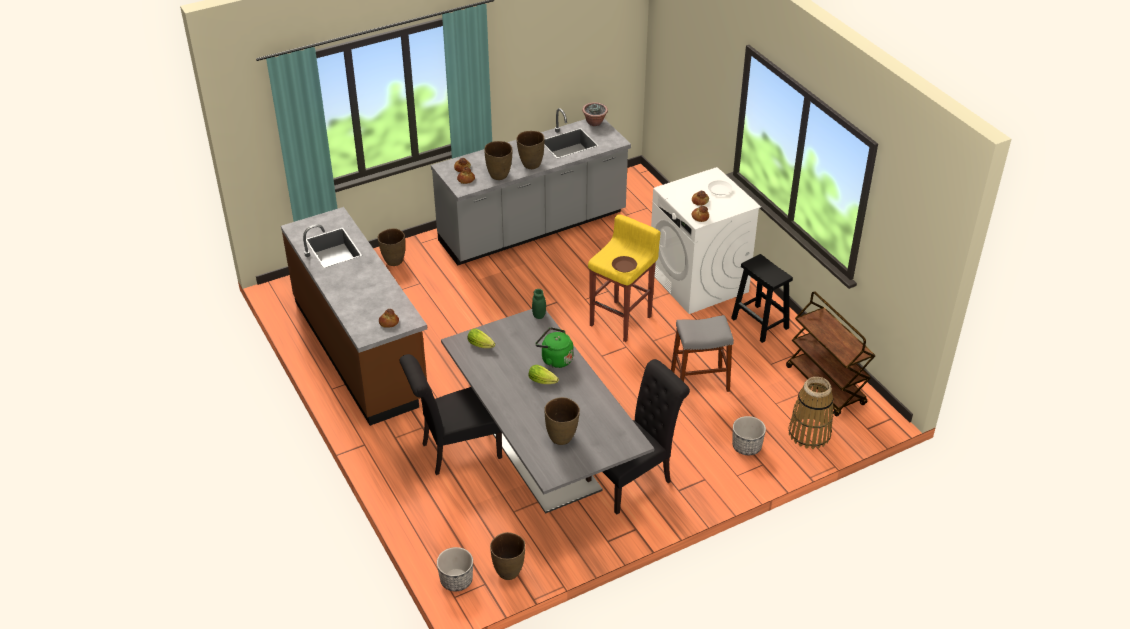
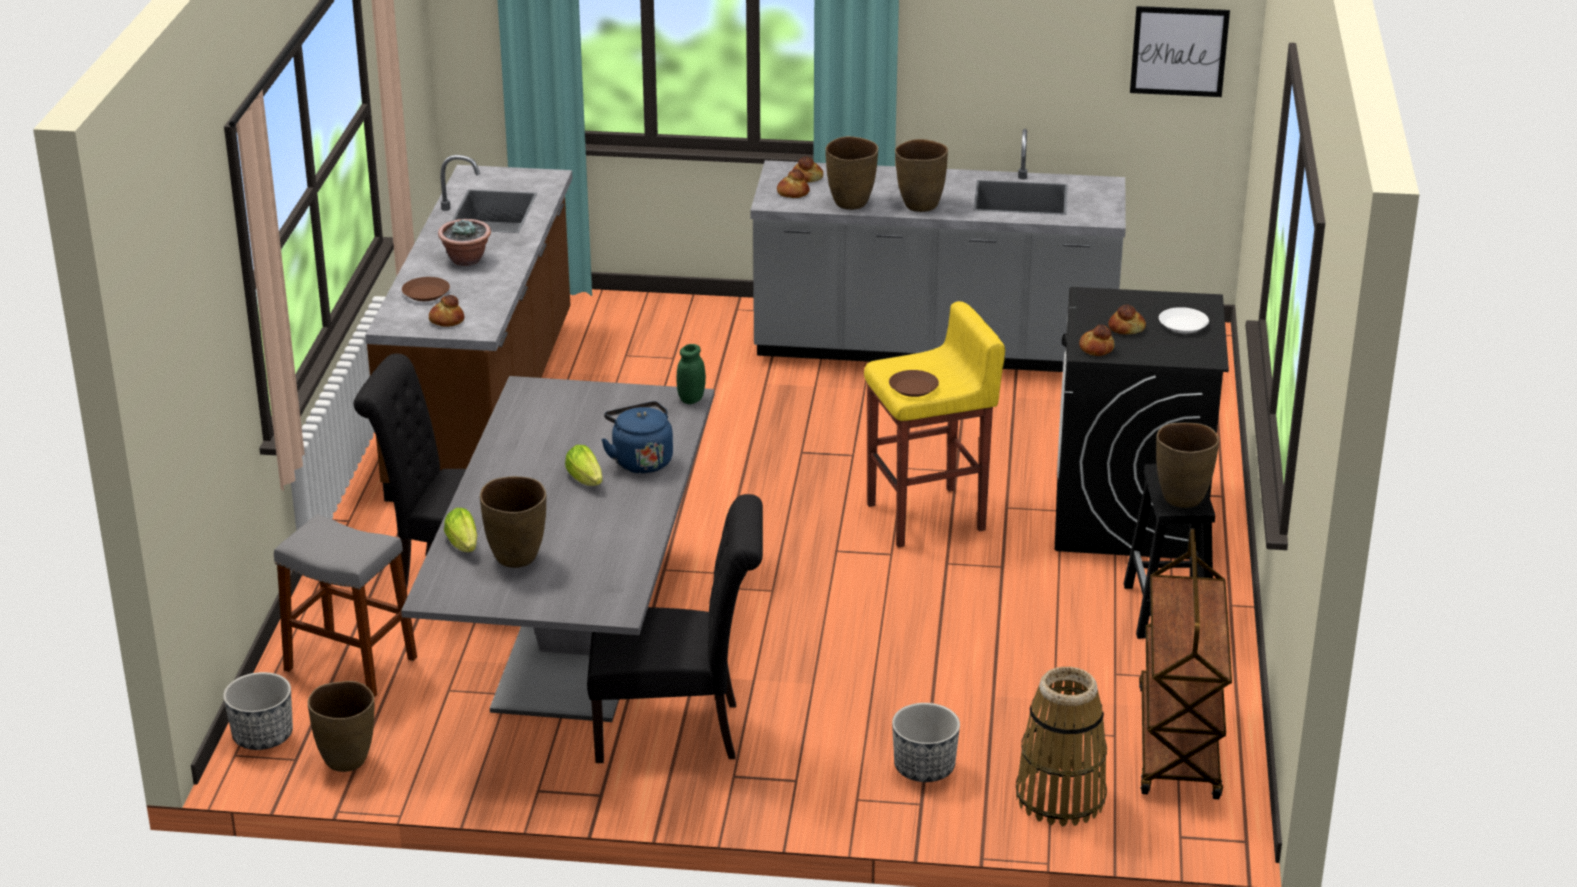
camera: 35 degrees right, 10 degrees down
brown vase [378,228,405,266] -> brown vase moved to [1156,423,1219,508]
lettuce [467,328,495,348] -> lettuce moved to [444,508,477,552]
green kettle [535,327,573,368] -> blue kettle [601,401,673,473]
potted plant [582,102,608,126] -> potted plant moved to [438,219,491,266]
white washing machine [651,167,761,314] -> black washing machine [1055,287,1229,560]
grey stool [671,315,734,392] -> grey stool moved to [274,514,417,697]
none -> brown plate [402,277,450,301]
none -> picture [1130,6,1230,97]

